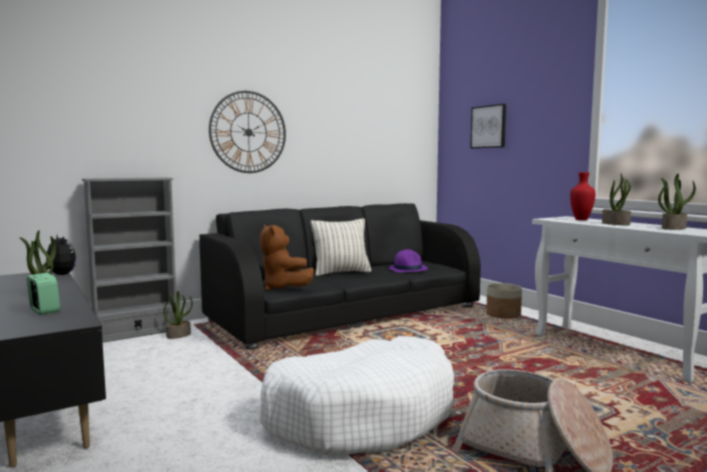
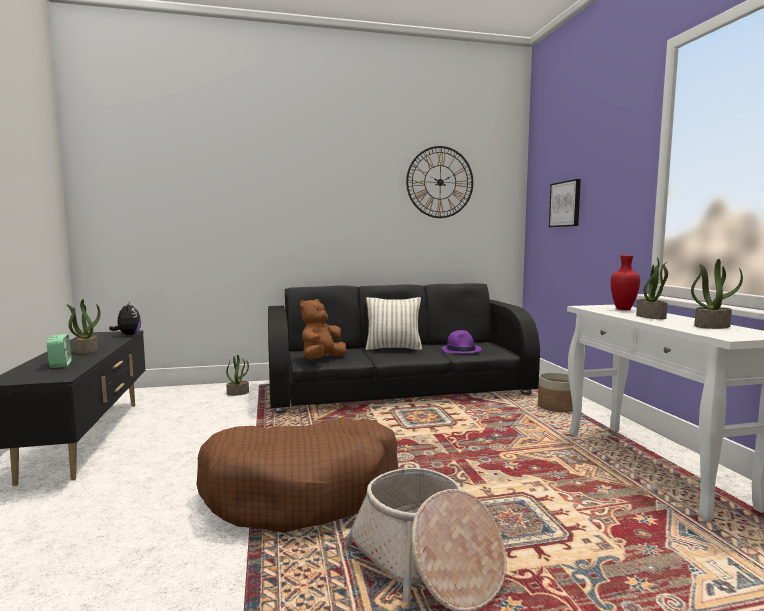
camera: 20 degrees right, 0 degrees up
grey bookcase [82,178,177,343] -> none
wall clock [209,91,286,173] -> wall clock moved to [406,146,473,218]
white dog bed [259,336,454,456] -> brown dog bed [197,418,398,533]
brown plush toy [260,225,314,291] -> brown plush toy turned 45 degrees clockwise [300,299,347,360]

